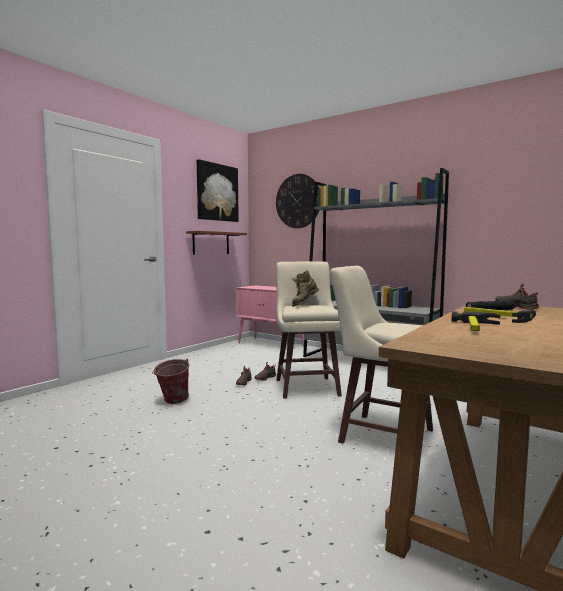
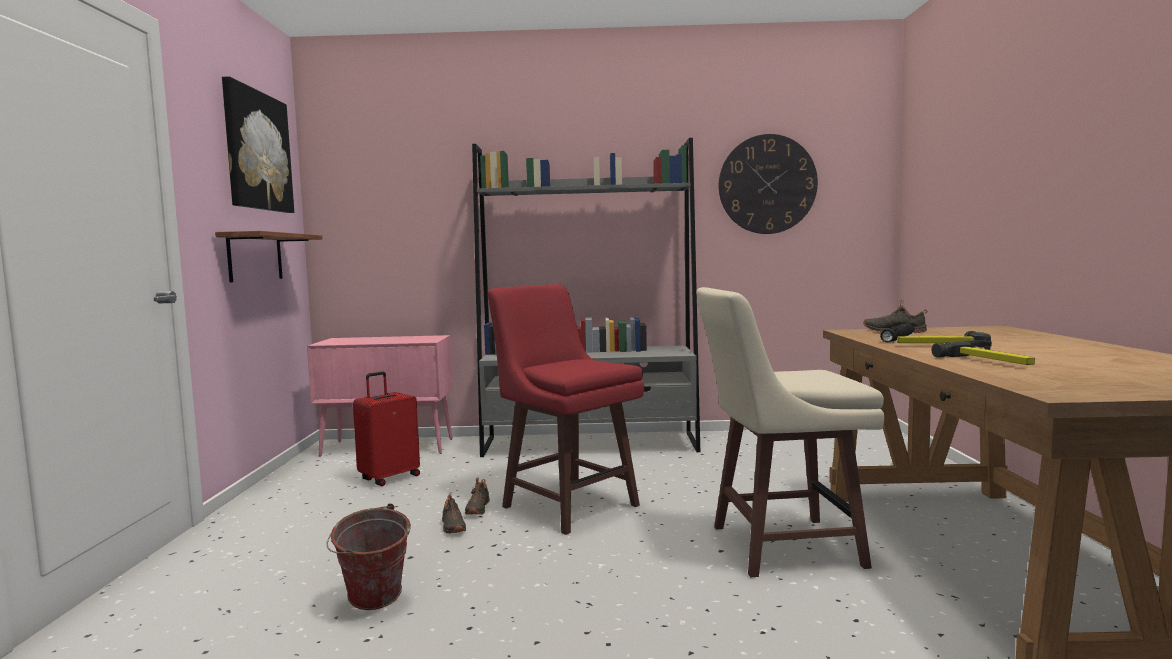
camera: 35 degrees left, 0 degrees up
wall clock [276,174,319,228] -> wall clock moved to [719,134,818,234]
beige stool [276,262,342,399] -> red stool [488,284,644,535]
brown boot [292,271,319,307] -> none
none -> red suitcase [353,371,420,486]

